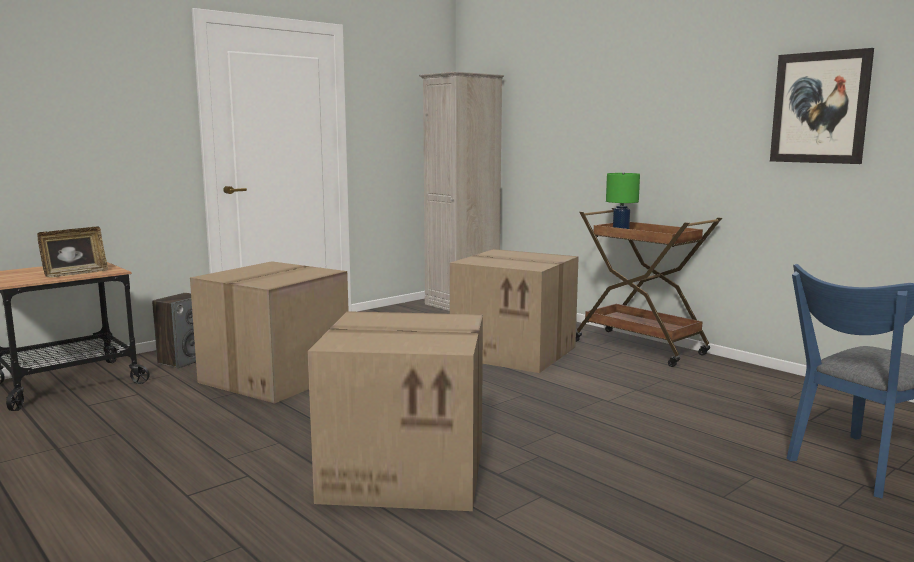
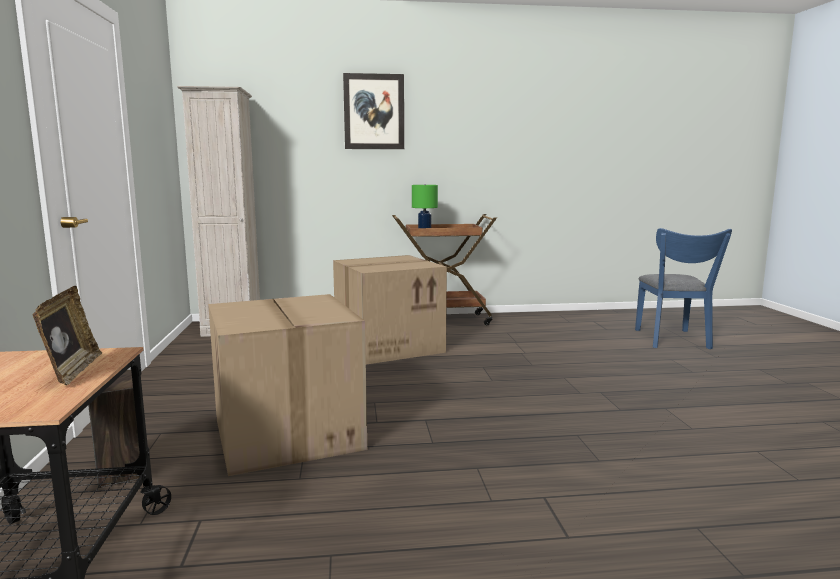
camera: 55 degrees left, 0 degrees up
cardboard box [308,311,483,511] -> none
picture [770,48,874,164] -> picture moved to [343,73,404,149]

